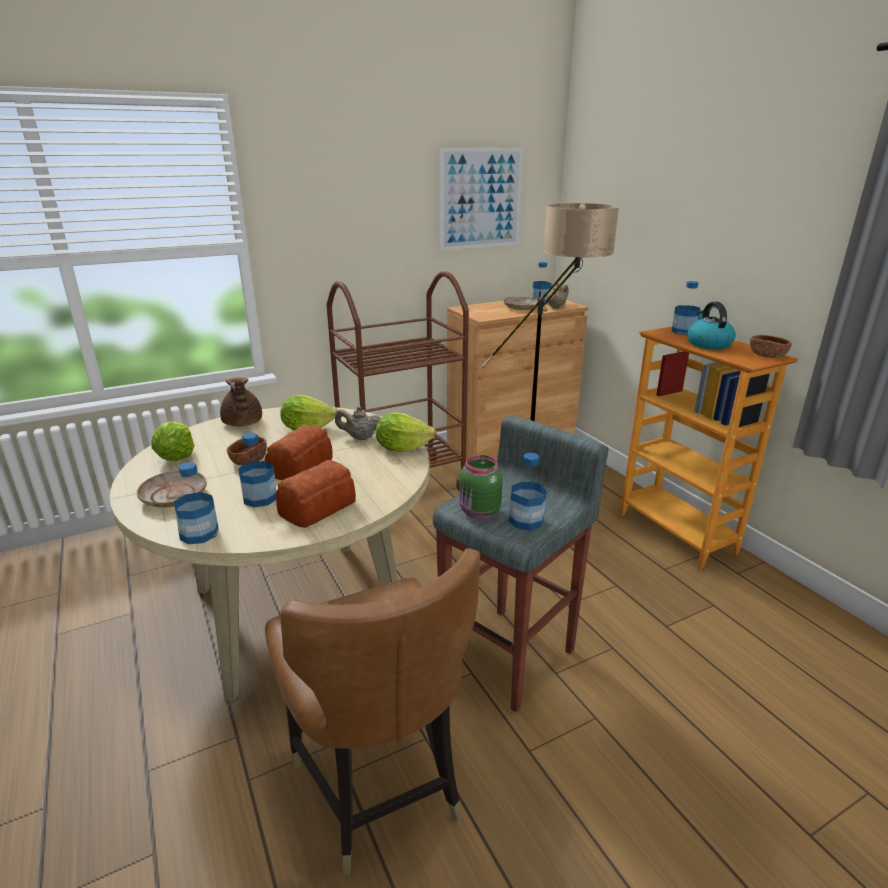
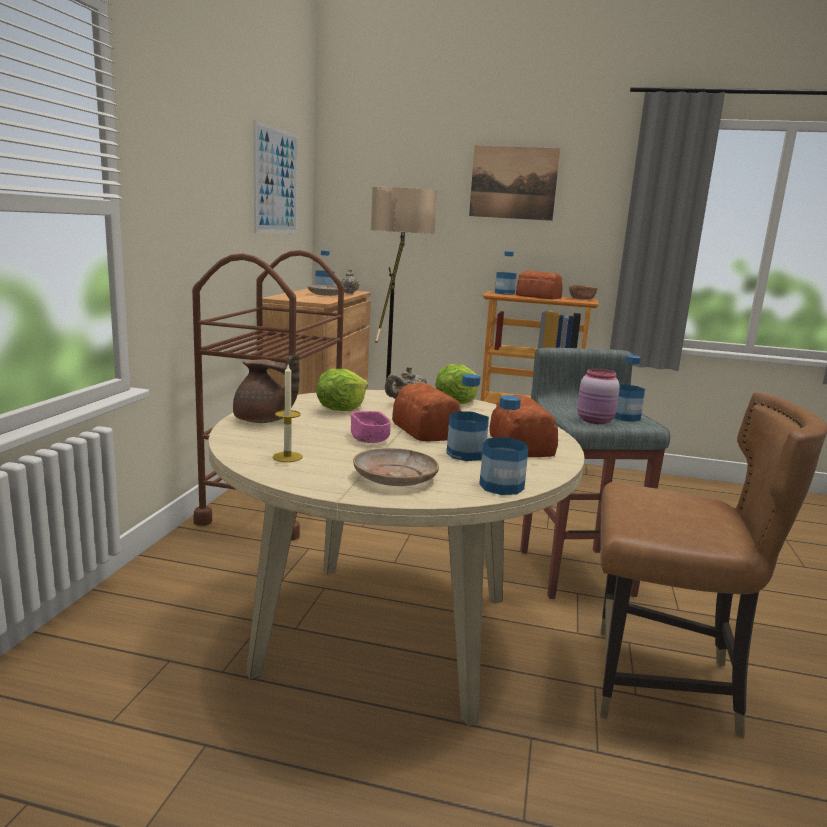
camera: 50 degrees left, 10 degrees down
lettuce [152,421,195,461] -> candle [273,365,302,462]
brown bowl [227,437,267,466] -> pink bowl [351,411,391,443]
green jar [459,455,503,519] -> pink jar [577,368,620,424]
kettle [687,302,736,350] -> bread [516,271,563,300]
none -> picture [469,146,560,221]

